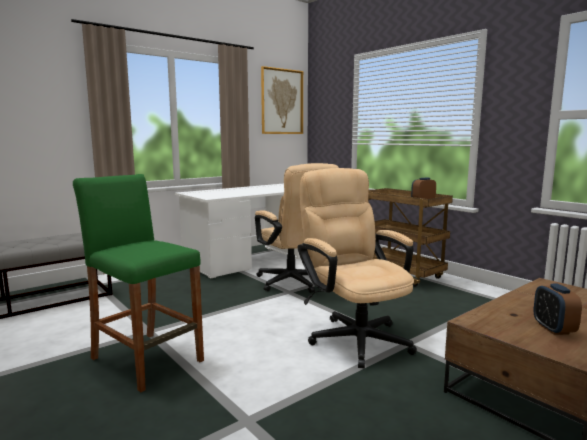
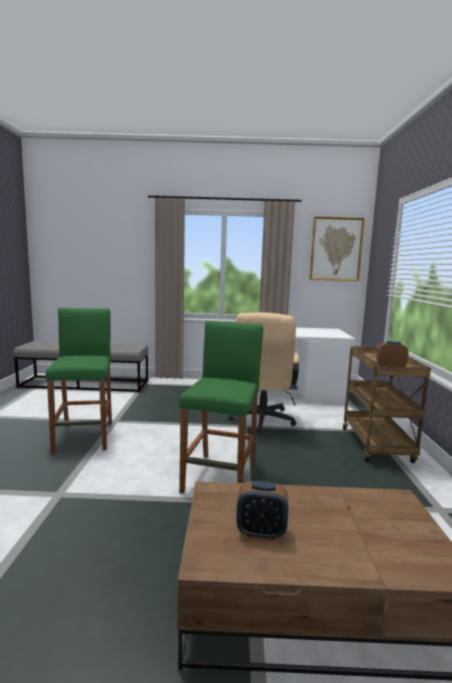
camera: 40 degrees right, 0 degrees up
beige office chair [298,168,417,369] -> green stool [179,320,263,494]
alarm clock [533,284,582,335] -> alarm clock turned 120 degrees counterclockwise [236,481,288,540]

